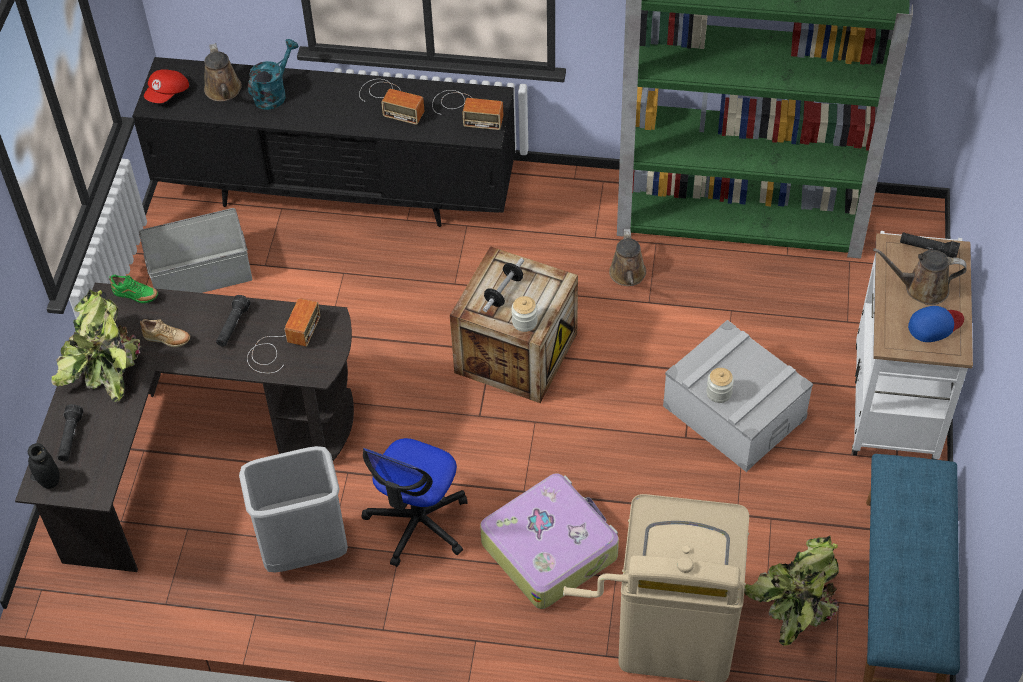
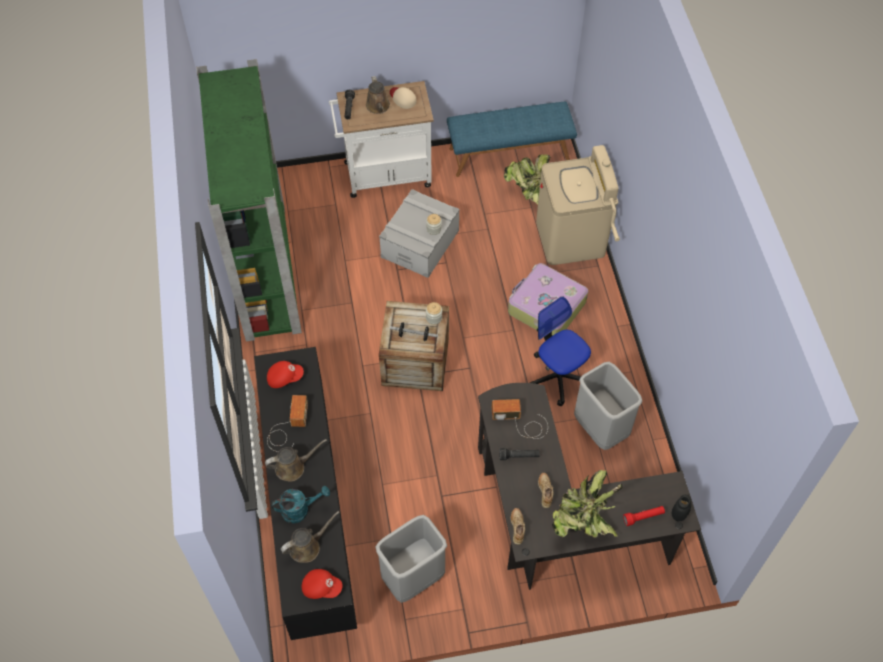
camera: 110 degrees left, 5 degrees up
black flashlight [57,404,83,461] -> red flashlight [623,506,665,526]
green shoe [109,275,158,303] -> beige shoe [510,508,525,545]
grey storage box [139,208,253,293] -> grey trash can [375,515,447,603]
turquoise watering can [248,39,299,110] -> turquoise watering can turned 150 degrees clockwise [271,486,330,523]
office chair [361,438,467,567] -> office chair turned 135 degrees counterclockwise [530,296,591,406]
radio [432,90,503,130] -> red cap [267,361,304,388]
brown watering can [609,229,646,286] -> brown watering can moved to [265,439,327,481]
blue cap [908,306,964,342] -> beige cap [390,87,417,109]

